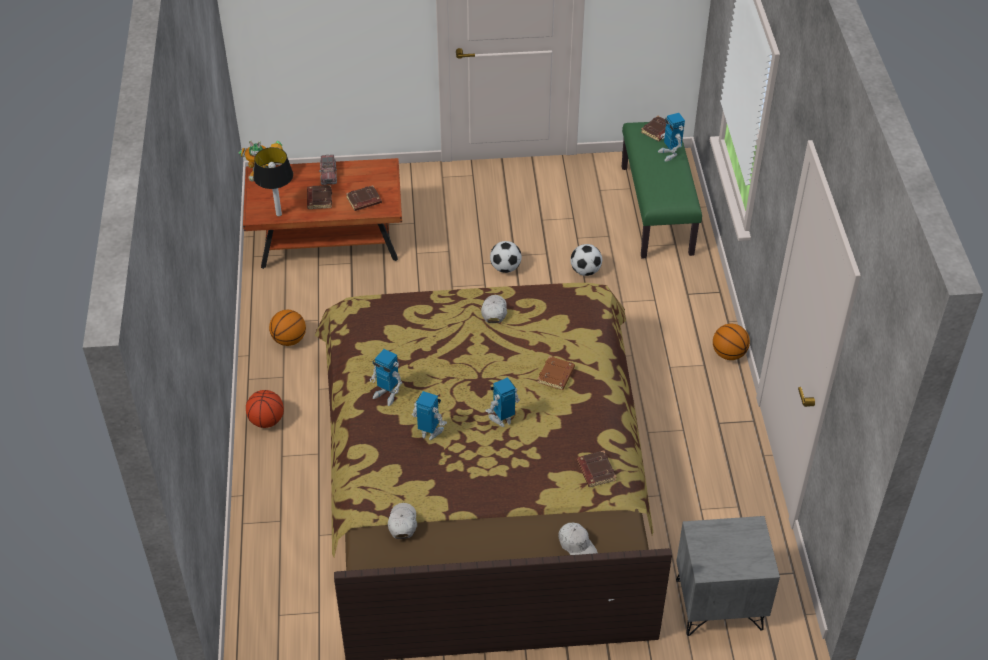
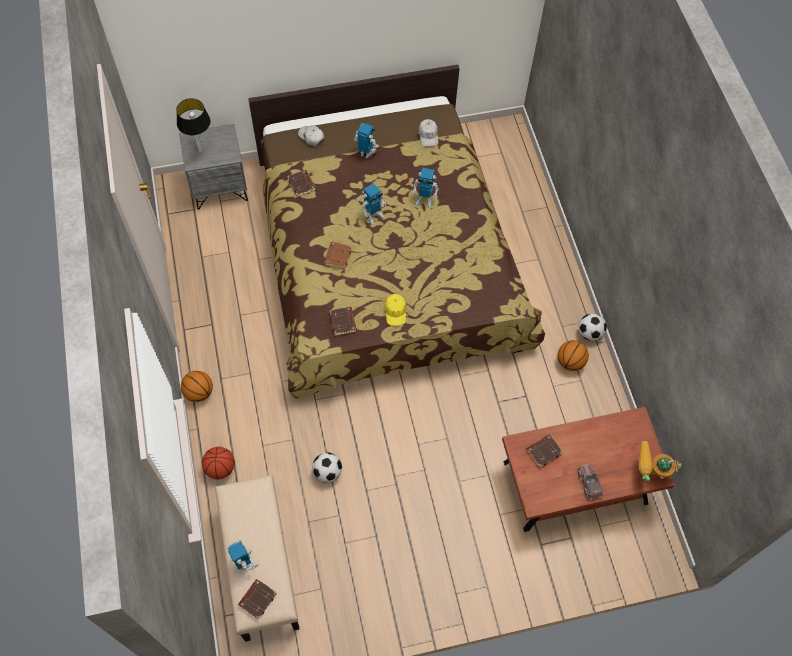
camera: 170 degrees right, 15 degrees up
basketball [246,390,284,428] -> basketball moved to [202,447,235,479]
table lamp [253,147,293,216] -> table lamp moved to [176,98,211,152]
brown book [307,185,332,209] -> brown book moved to [330,307,357,336]
toy robot [370,349,402,406] -> toy robot moved to [354,123,379,158]
white cap [481,295,507,323] -> yellow cap [384,294,406,326]
football [490,241,522,273] -> football moved to [579,313,607,341]
green bench [622,122,702,258] -> beige bench [215,475,299,642]

